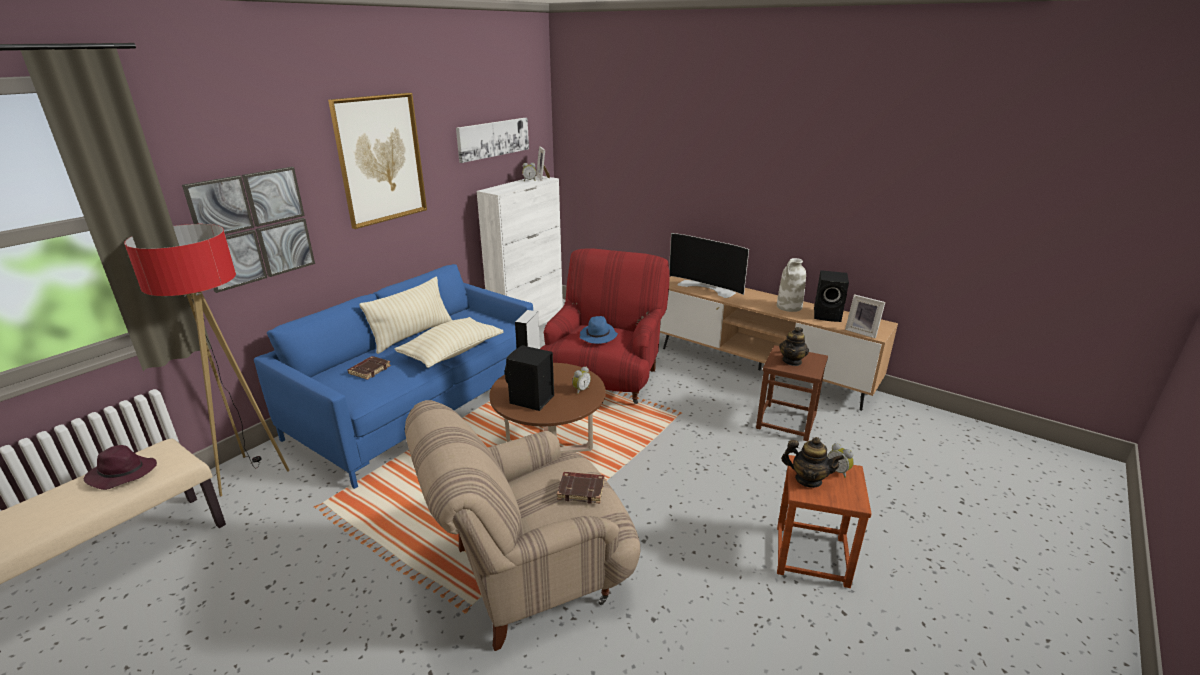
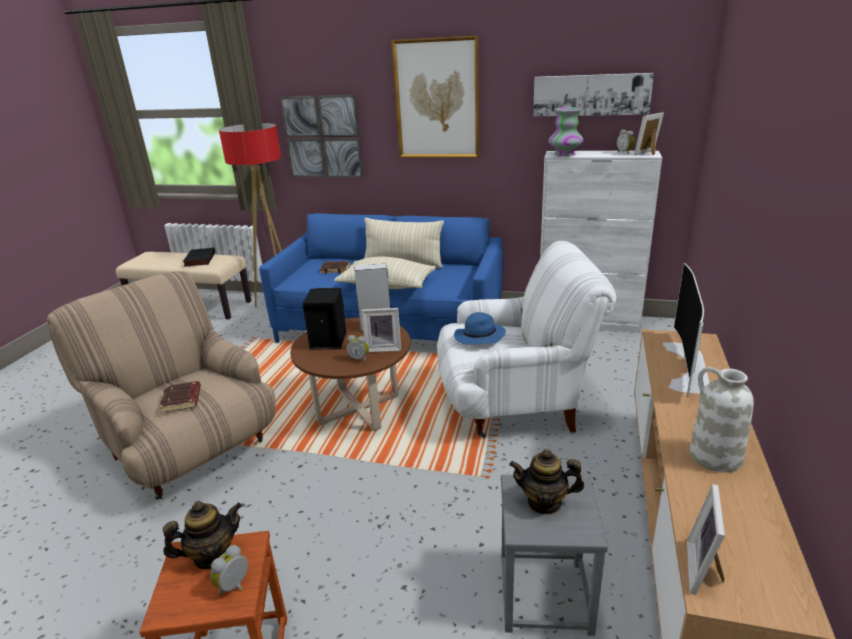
camera: 70 degrees right, 0 degrees up
purple hat [84,445,157,490] -> black book [183,247,215,267]
red armchair [540,249,670,404] -> white armchair [437,241,616,438]
brown stool [756,345,828,442] -> grey stool [501,475,608,636]
teapot [781,437,844,488] -> teapot turned 120 degrees counterclockwise [163,501,242,569]
black speaker [814,270,849,322] -> none
none -> picture frame [362,308,401,352]
none -> vase [549,107,583,156]

